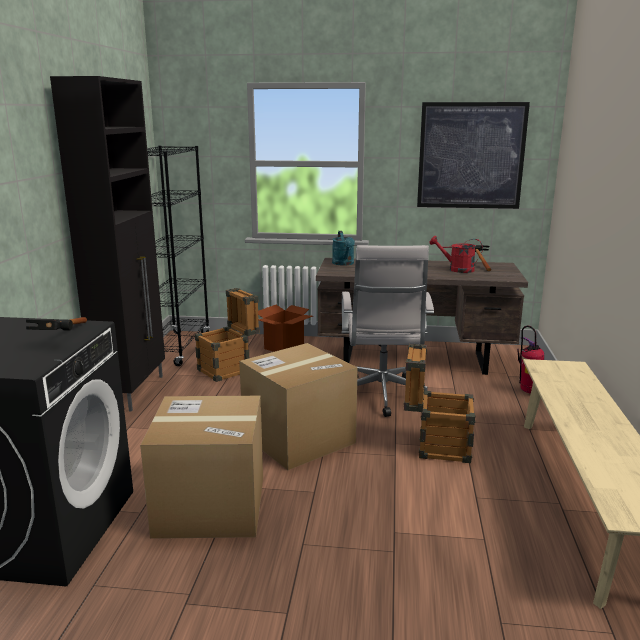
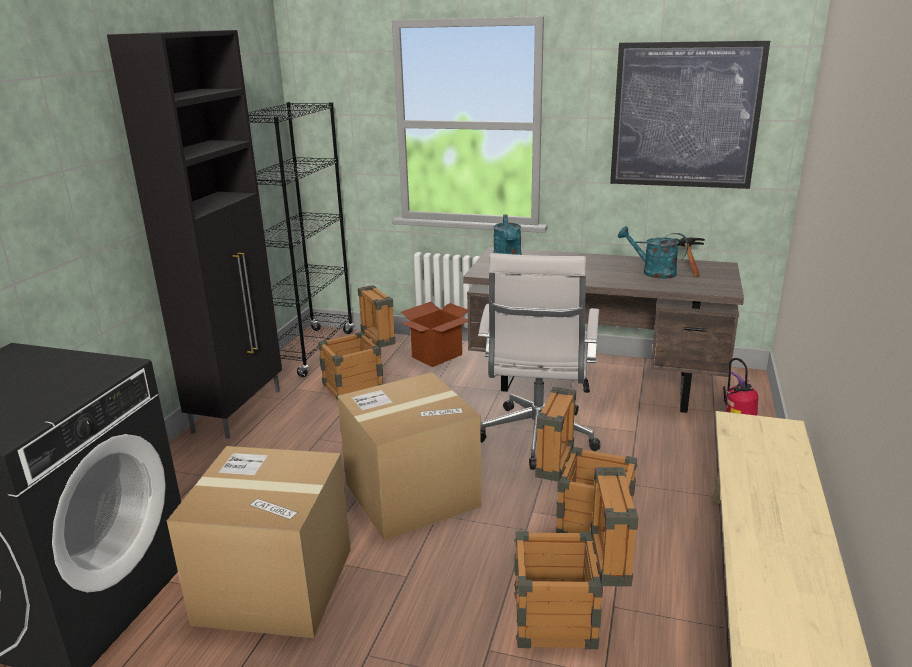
camera: 10 degrees right, 5 degrees up
hammer [26,317,87,331] -> none
red watering can [429,236,483,273] -> turquoise watering can [618,226,688,279]
none -> crate [514,467,638,649]

